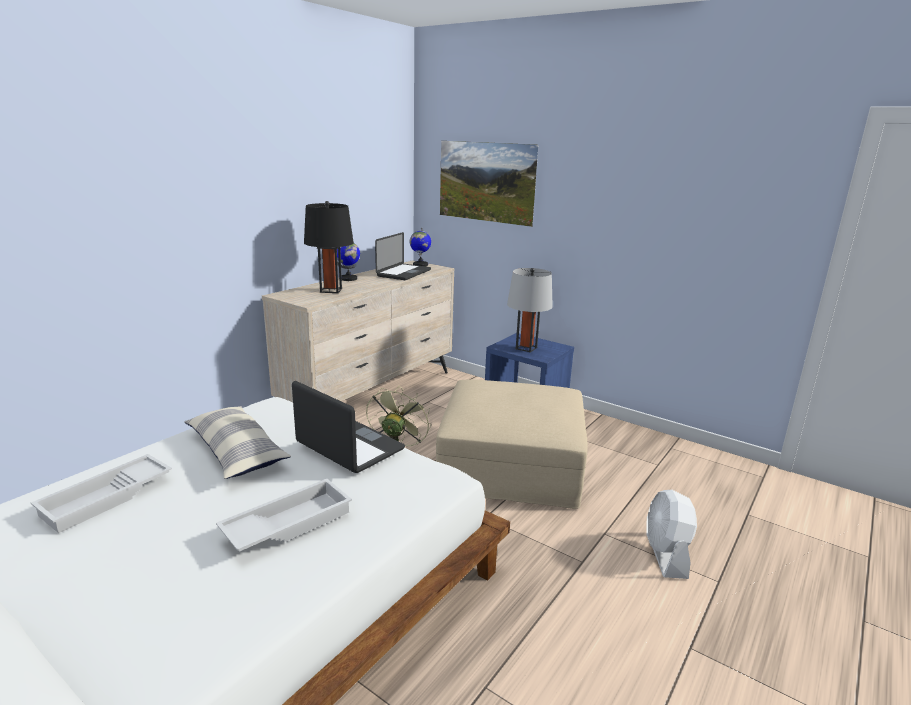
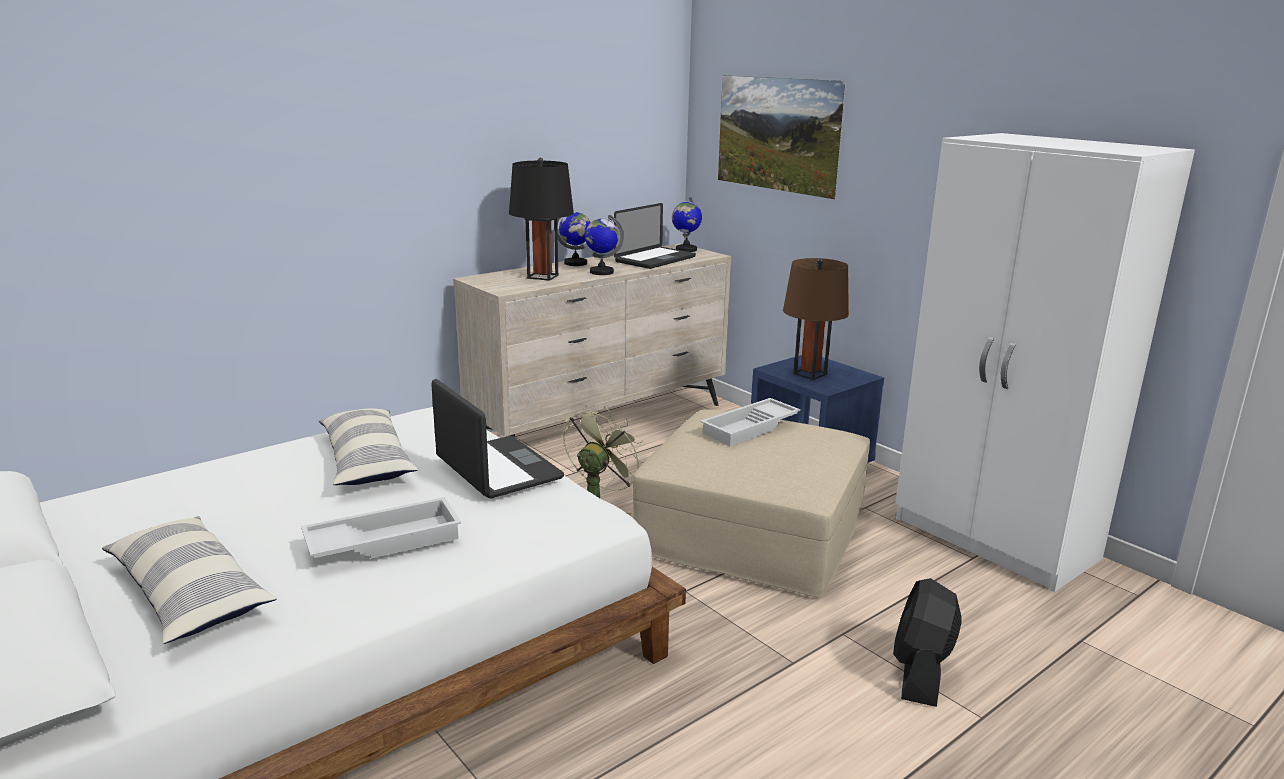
camera: 15 degrees right, 0 degrees up
white tray [31,454,172,533] -> white tray moved to [700,398,801,446]
grey table lamp [507,268,553,352] -> brown table lamp [783,258,849,380]
white fan [646,490,697,579] -> black fan [893,578,961,707]
none -> pillow [102,516,277,644]
none -> globe [585,215,624,275]
none -> white wardrobe [895,133,1195,592]

